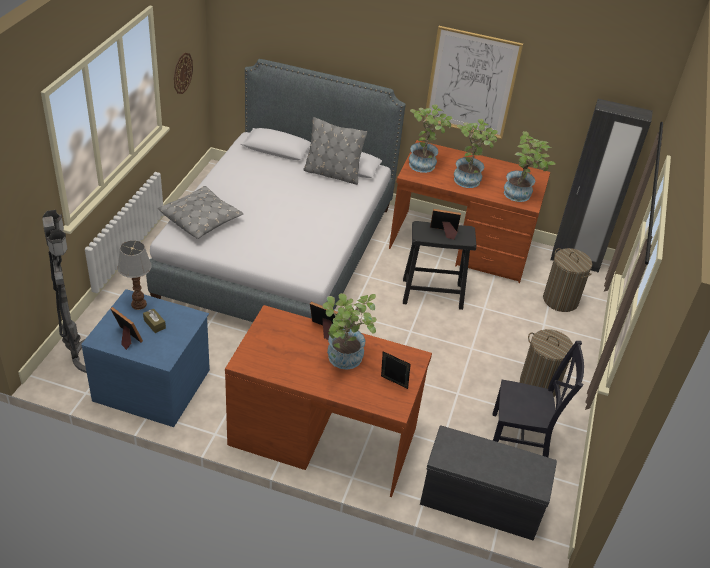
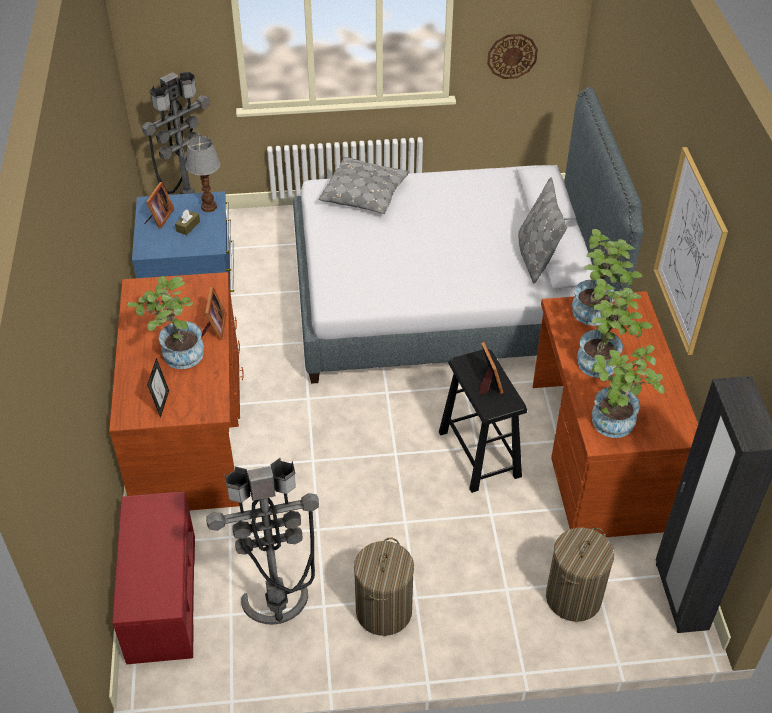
camera: 70 degrees right, 5 degrees up
grey bench [420,425,557,541] -> red bench [112,492,195,664]
black chair [492,341,584,458] -> grey floor lamp [206,458,319,625]

